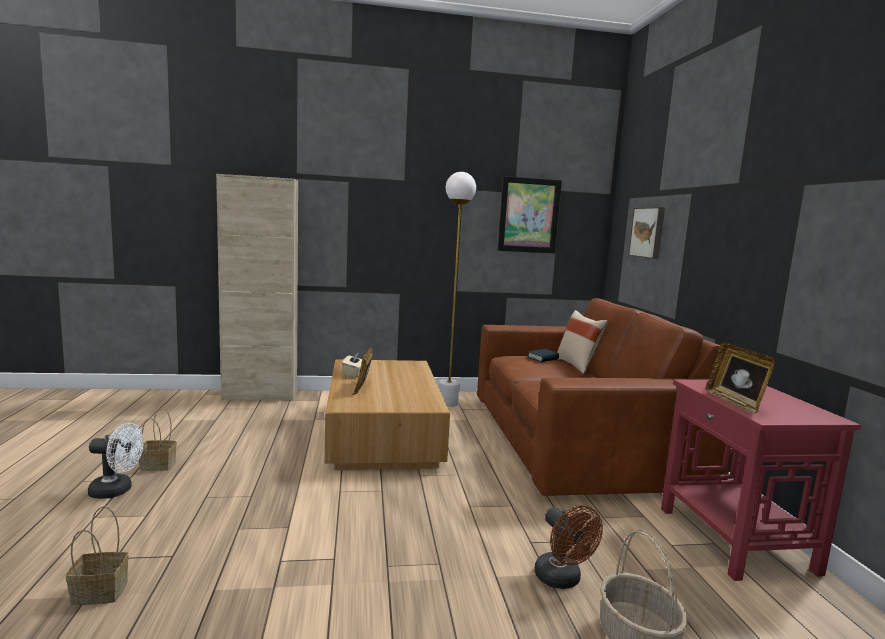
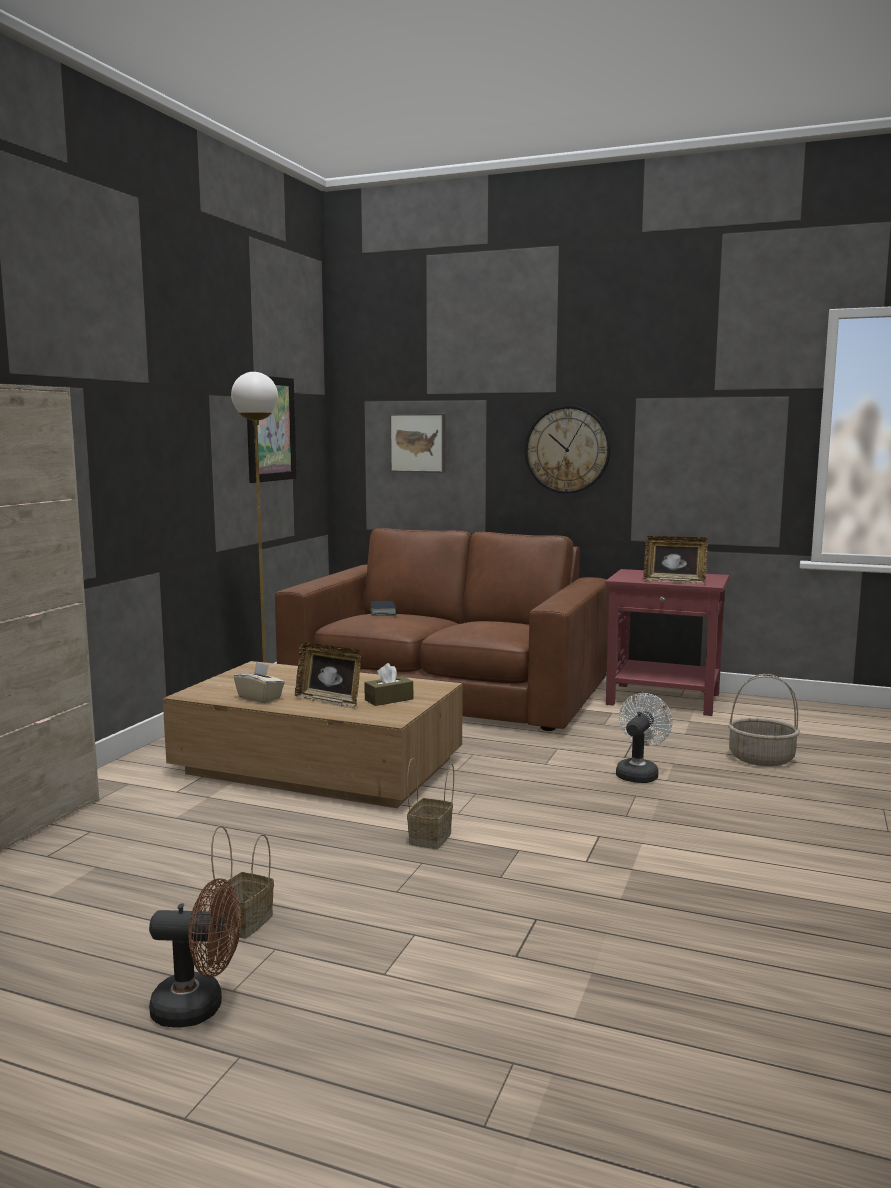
camera: 60 degrees left, 0 degrees up
basket [66,506,129,605] -> basket moved to [407,758,454,849]
white fan [88,423,144,499] -> white fan moved to [616,693,673,783]
brown fan [534,505,603,589] -> brown fan moved to [149,878,241,1028]
beige pillow [557,310,608,374] -> none
none -> brown tissue box [364,663,413,706]
none -> wall clock [525,406,611,493]

